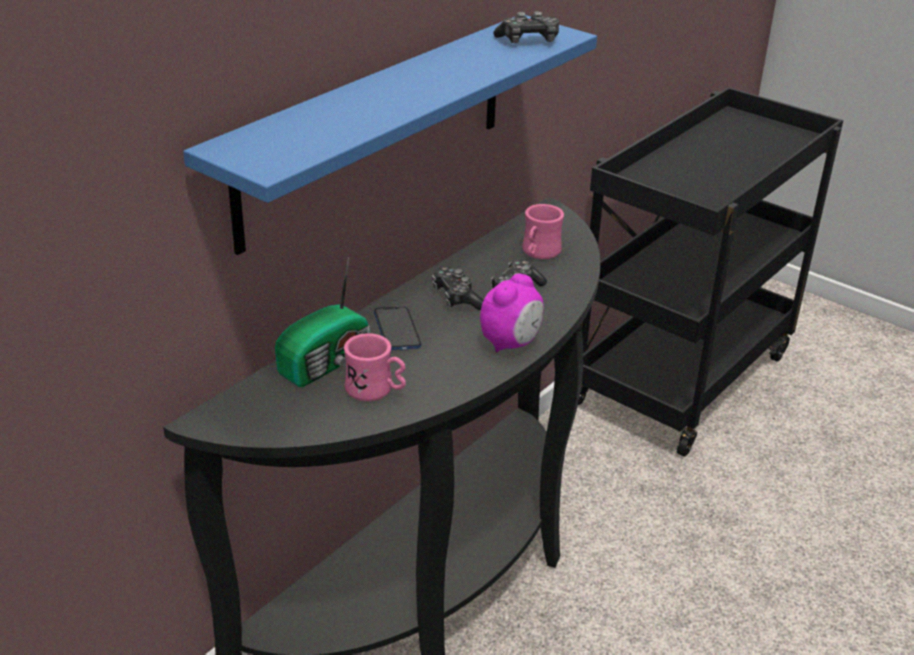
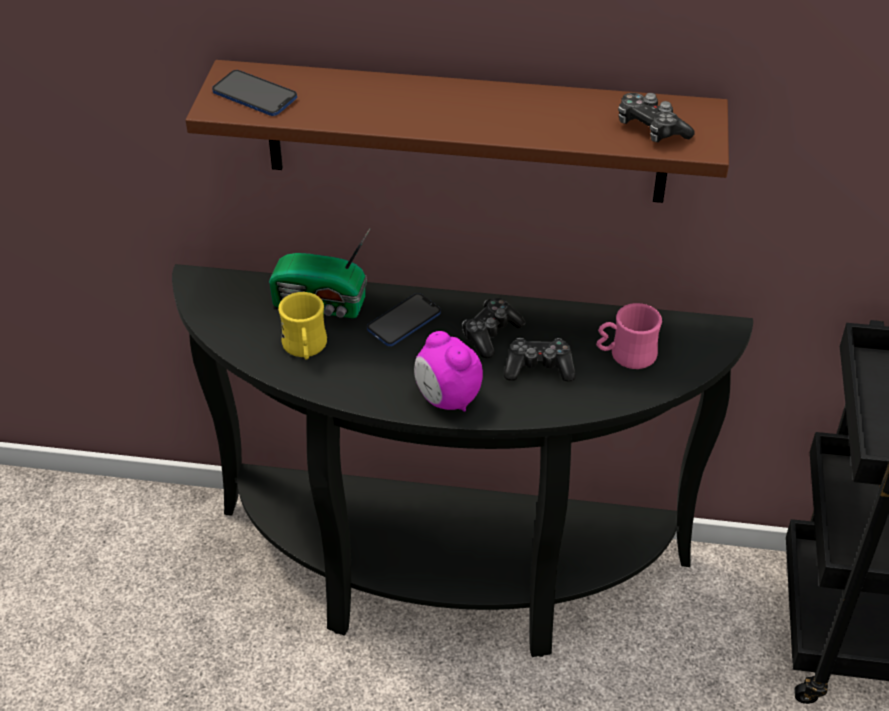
camera: 60 degrees right, 10 degrees up
blue shelf [183,15,597,255] -> brown shelf [186,60,729,203]
pink mug [344,333,406,401] -> yellow mug [278,292,327,360]
alarm clock [480,274,544,353] -> alarm clock turned 45 degrees clockwise [414,331,483,412]
none -> phone [212,70,297,116]

